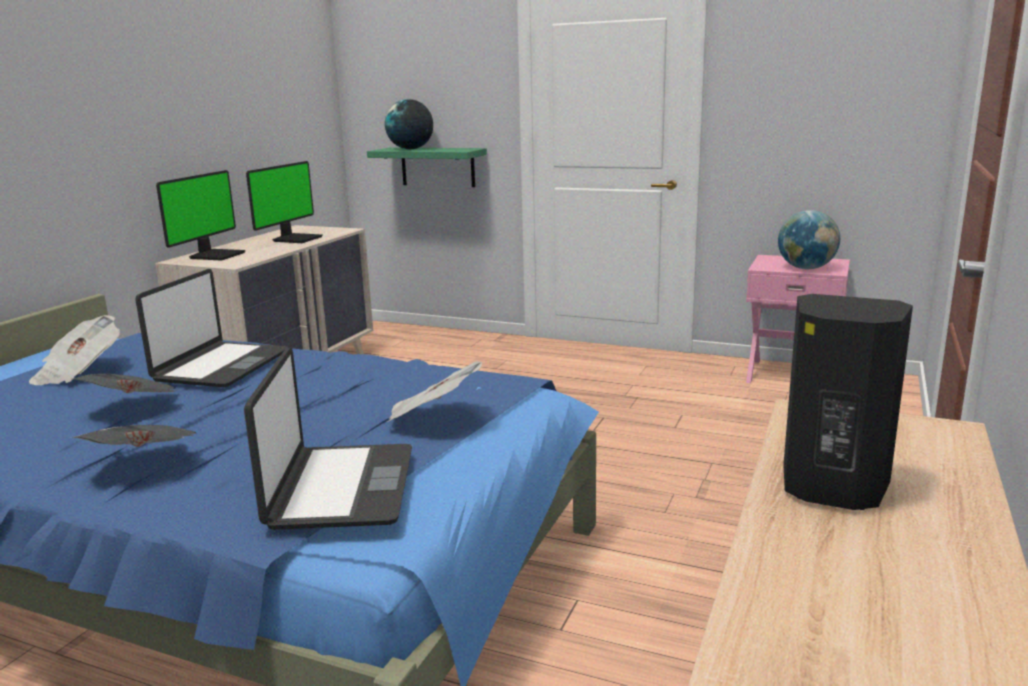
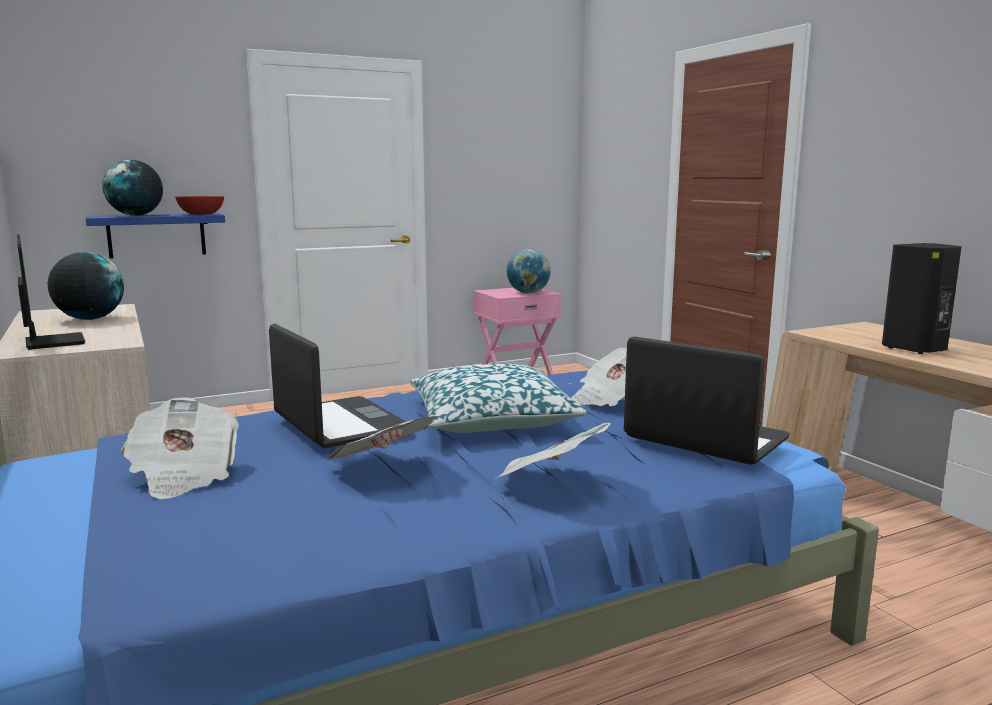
camera: 50 degrees left, 5 degrees down
monitor [246,161,323,243] -> globe [48,252,124,320]
green shelf [367,147,487,187] -> blue shelf [86,213,225,259]
none -> red bowl [175,196,225,215]
none -> pillow [410,364,587,433]

